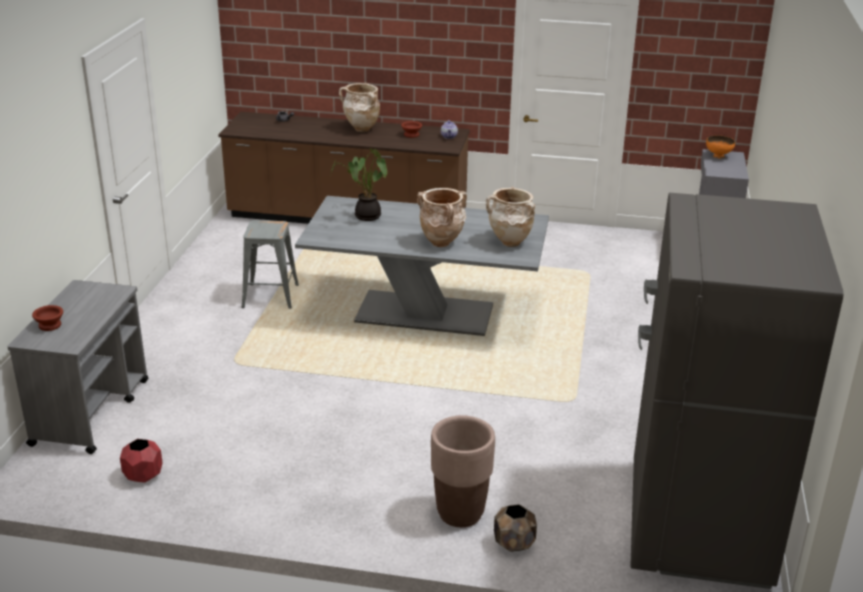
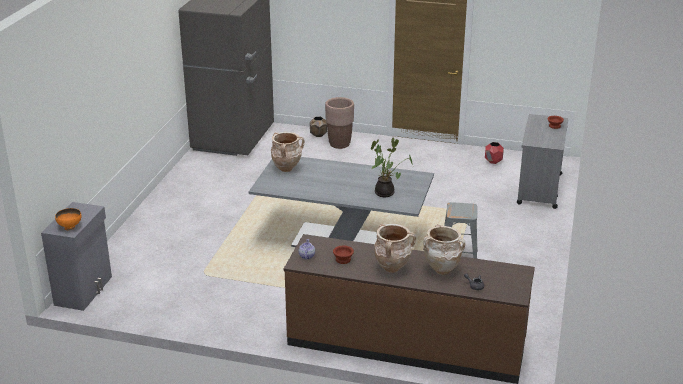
camera: 175 degrees left, 0 degrees up
beige vase [417,188,467,247] -> beige vase moved to [423,224,465,275]

